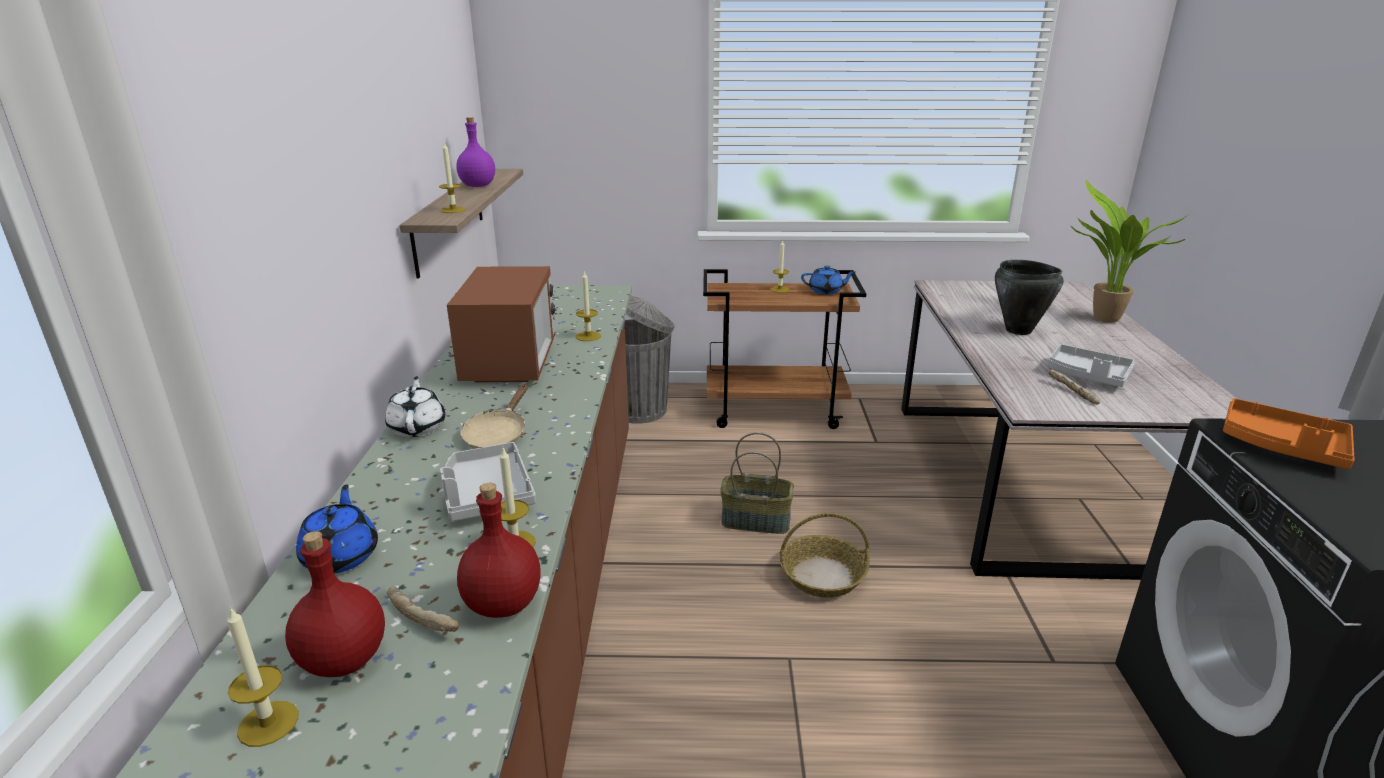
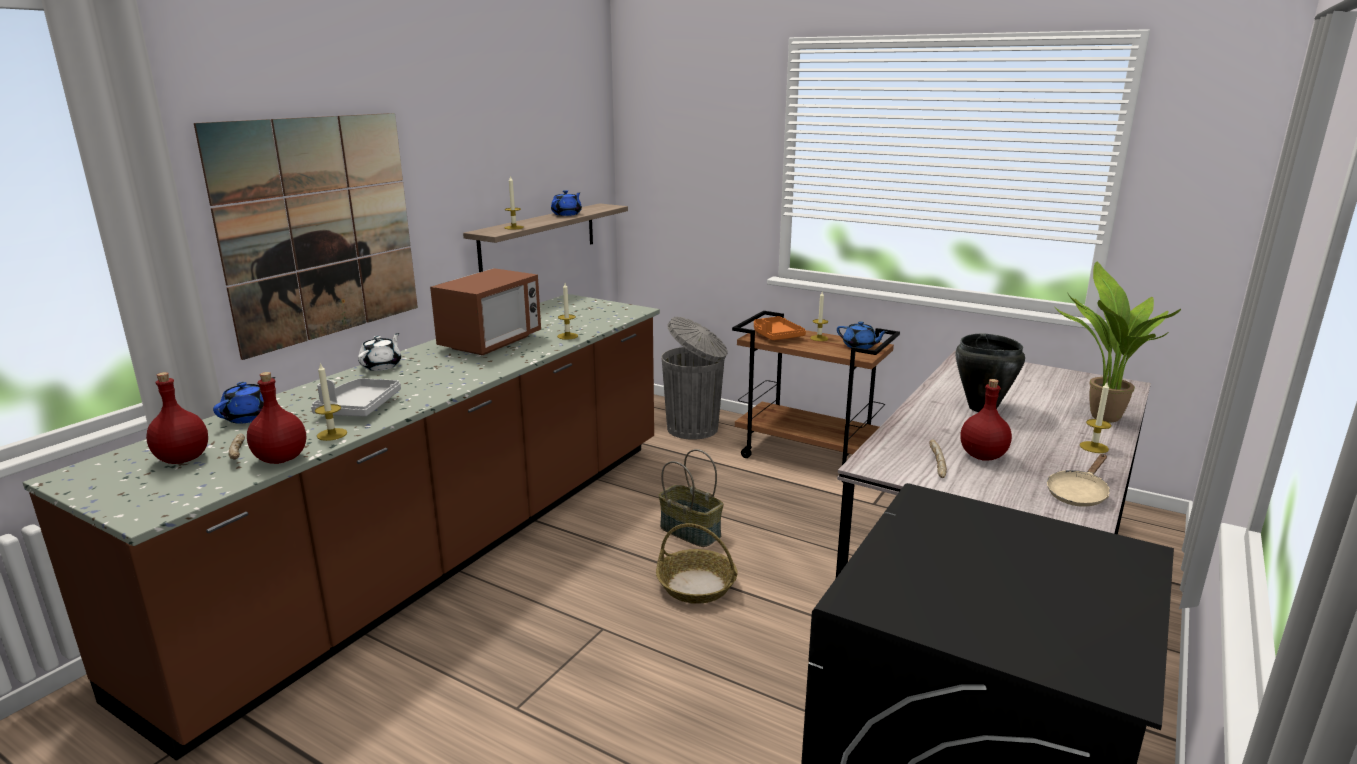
camera: 30 degrees right, 5 degrees down
candle [227,606,299,747] -> candle moved to [1080,382,1111,453]
purple bottle [456,117,495,187] -> blue teapot [551,190,582,216]
beige frying pan [461,384,528,449] -> beige frying pan moved to [1047,454,1110,507]
grey tray [1047,344,1135,387] -> red bottle [960,379,1012,461]
orange tray [1223,398,1355,469] -> orange tray moved to [754,316,806,340]
none -> picture [194,113,418,360]

